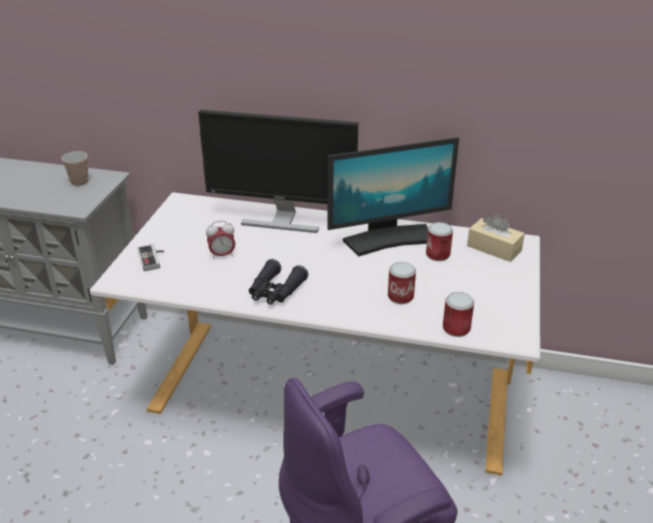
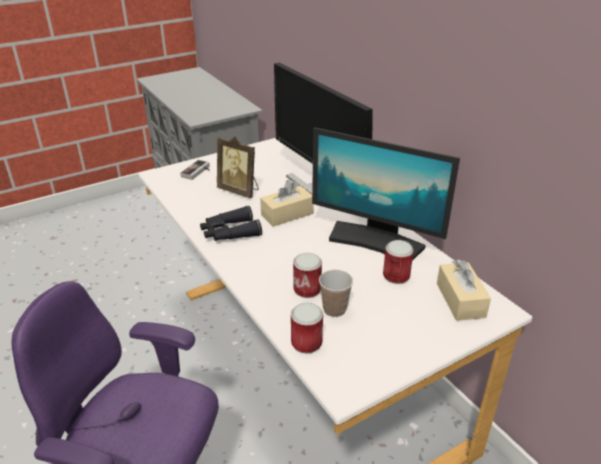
camera: 45 degrees right, 0 degrees up
cup [61,151,88,186] -> cup moved to [319,270,353,317]
alarm clock [206,221,235,259] -> picture frame [217,136,259,198]
none -> beige tissue box [260,180,314,226]

